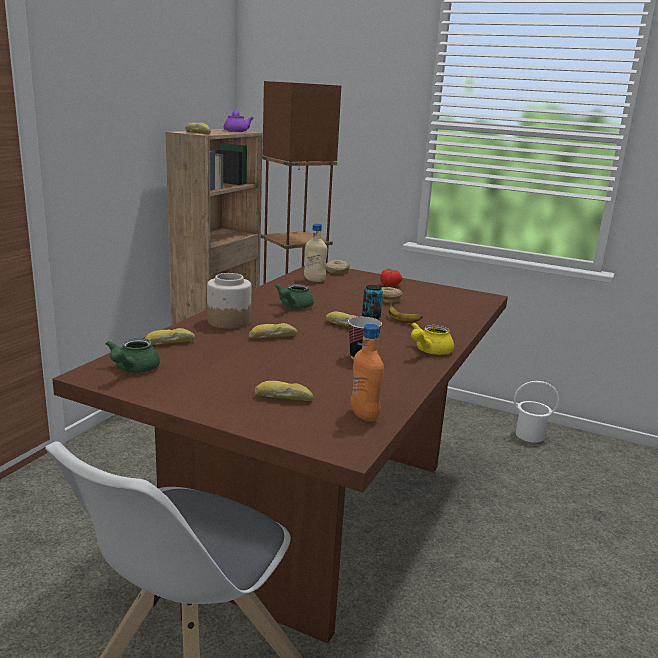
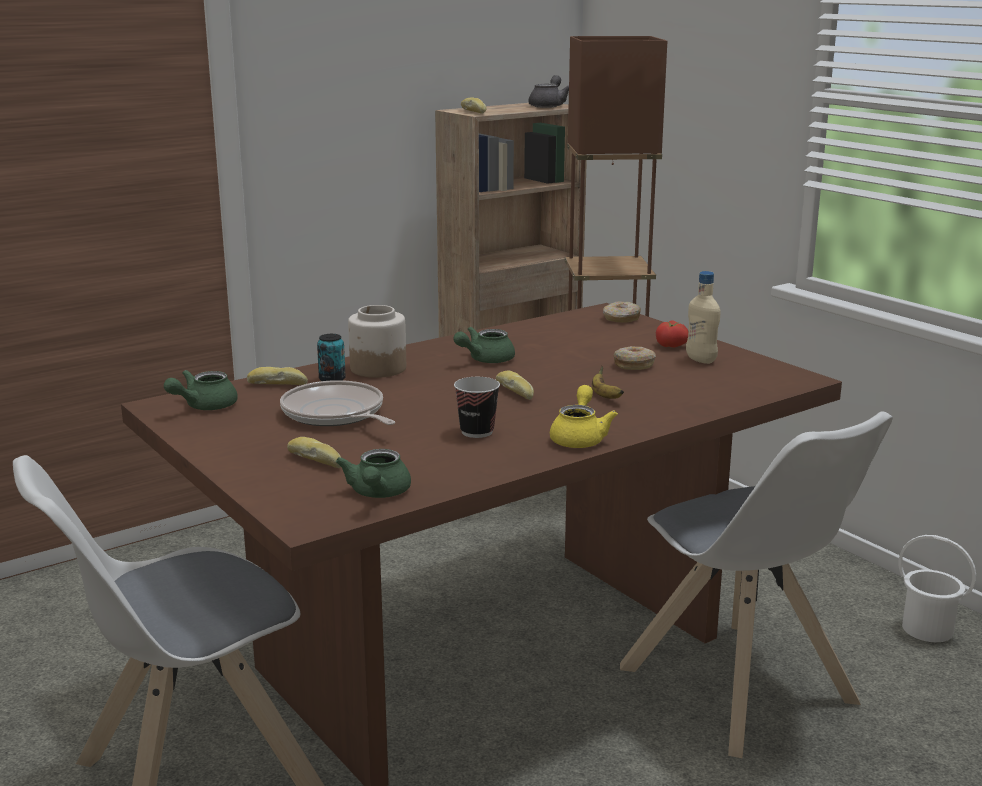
camera: 30 degrees right, 0 degrees up
purple teapot [224,110,253,132] -> grey teapot [529,75,569,108]
bread [249,323,297,338] -> none
beige bottle [304,223,327,282] -> beige bottle moved to [686,271,720,364]
orange bottle [350,324,384,422] -> green teapot [336,449,411,498]
can [362,285,383,319] -> can moved to [317,334,346,381]
yellow teapot [411,323,454,355] -> yellow teapot turned 120 degrees clockwise [550,385,618,448]
none -> frying pan [280,380,395,426]
none -> chair [620,411,893,758]

